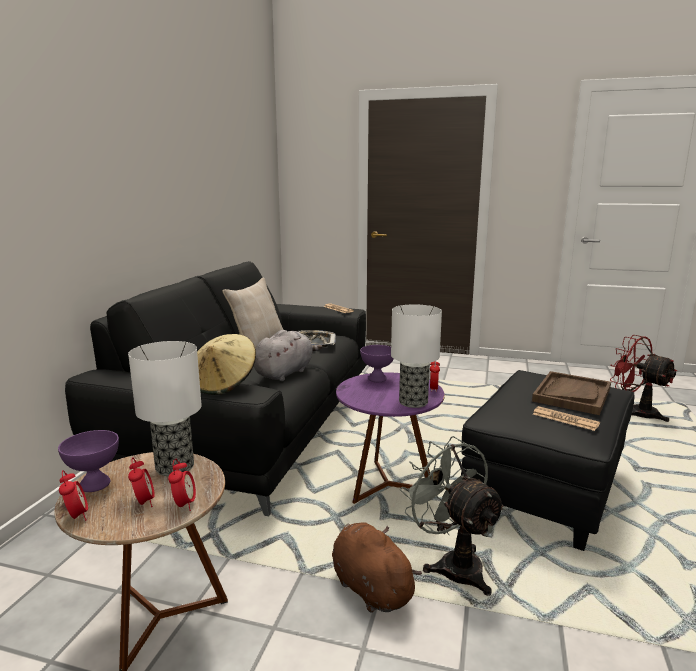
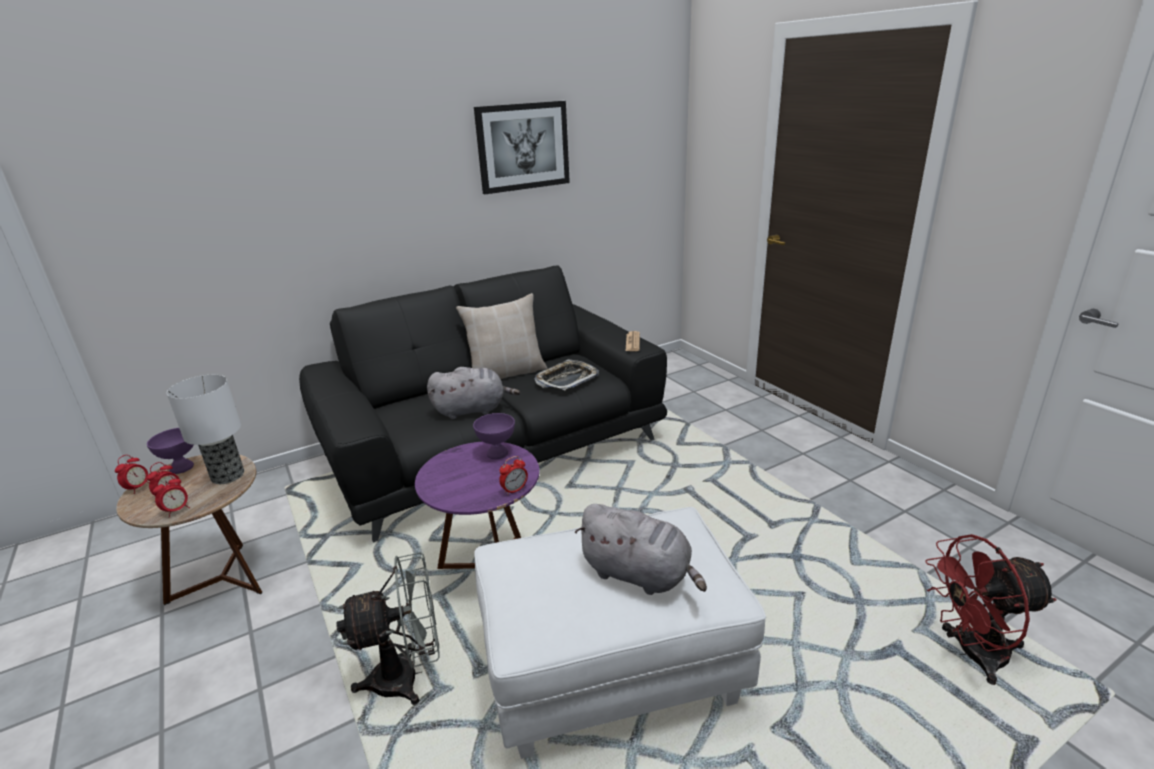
camera: 45 degrees right, 10 degrees up
beige hat [197,334,256,395] -> none
brown plush toy [332,523,422,613] -> none
table lamp [391,304,442,408] -> none
grey fan [400,436,506,596] -> grey fan turned 60 degrees clockwise [336,552,440,705]
black ottoman [461,370,635,551] -> white ottoman [474,507,766,759]
brown tray [532,371,611,415] -> grey plush toy [575,504,707,595]
newspaper [533,406,600,431] -> none
red fan [610,335,677,422] -> red fan turned 105 degrees counterclockwise [925,534,1057,685]
none -> picture [474,101,570,194]

